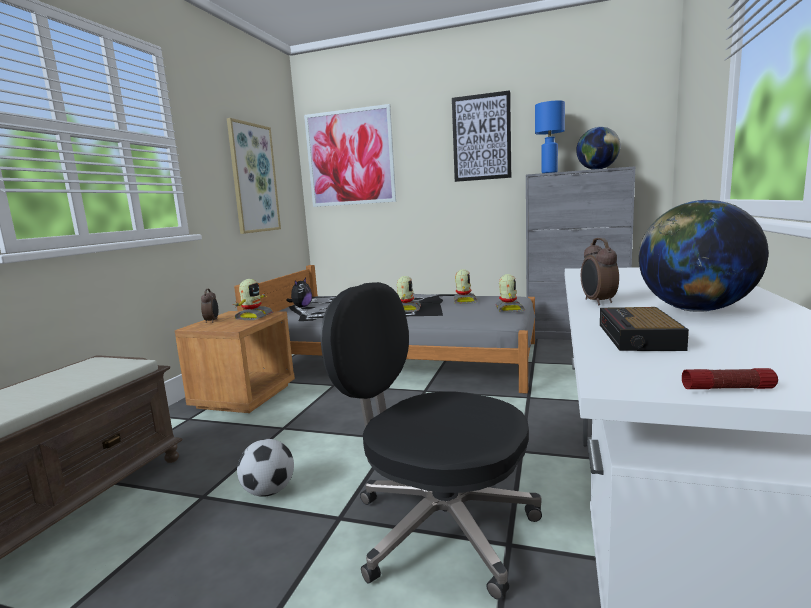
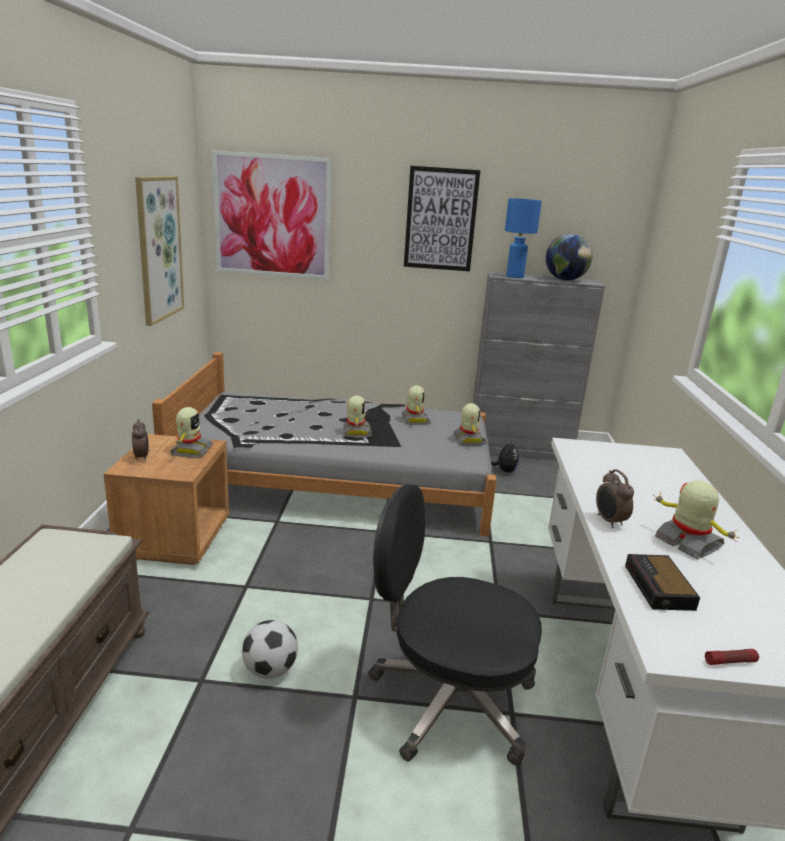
camera: 15 degrees left, 10 degrees up
plush toy [286,278,312,307] -> plush toy moved to [491,439,519,473]
globe [639,200,769,312] -> toy robot [655,480,740,559]

